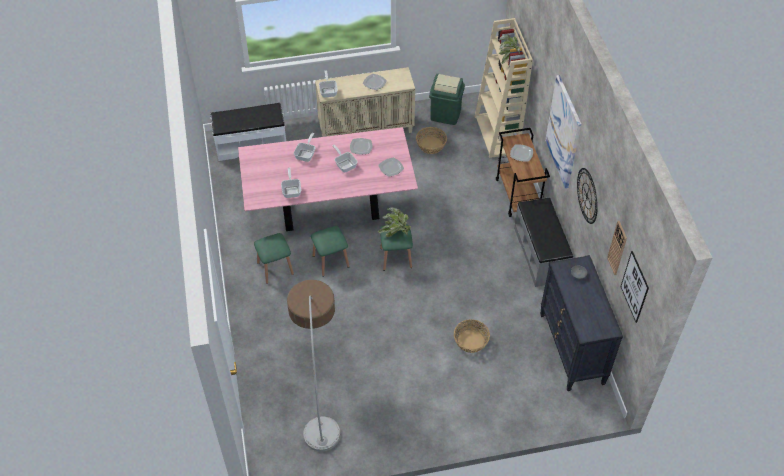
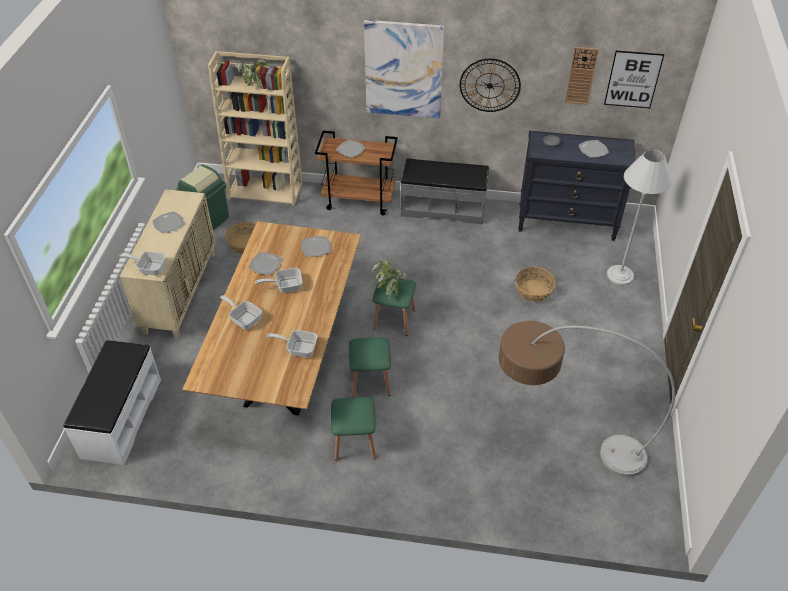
camera: 70 degrees left, 5 degrees down
pink dining table [238,127,418,231] -> brown dining table [182,221,361,416]
none -> plate [578,140,609,158]
none -> white floor lamp [607,150,672,285]

